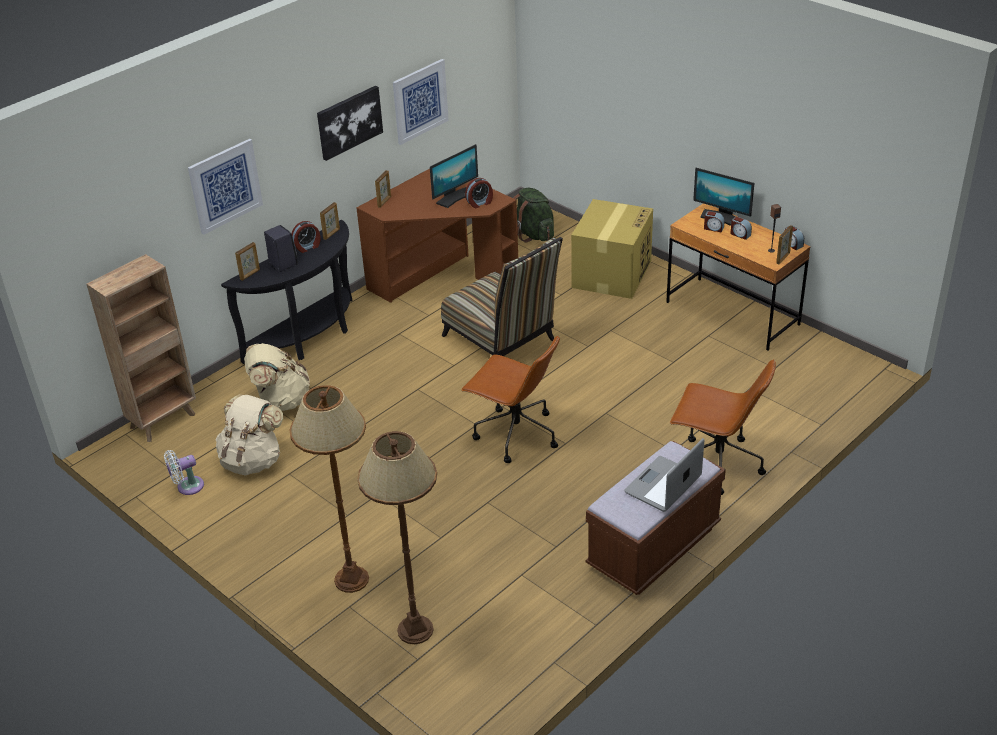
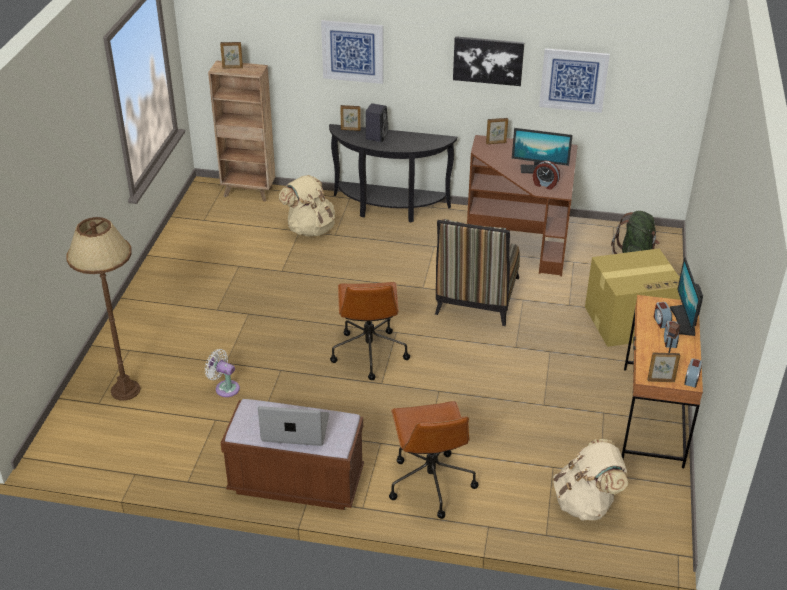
camera: 55 degrees right, 0 degrees up
white fan [164,450,204,495] -> white fan moved to [205,349,240,397]
beige backpack [216,394,283,476] -> beige backpack moved to [553,439,628,521]
brown floor lamp [290,385,369,593] -> none
alarm clock [292,221,320,253] -> none
picture frame [320,202,340,240] -> picture frame moved to [220,42,243,68]

